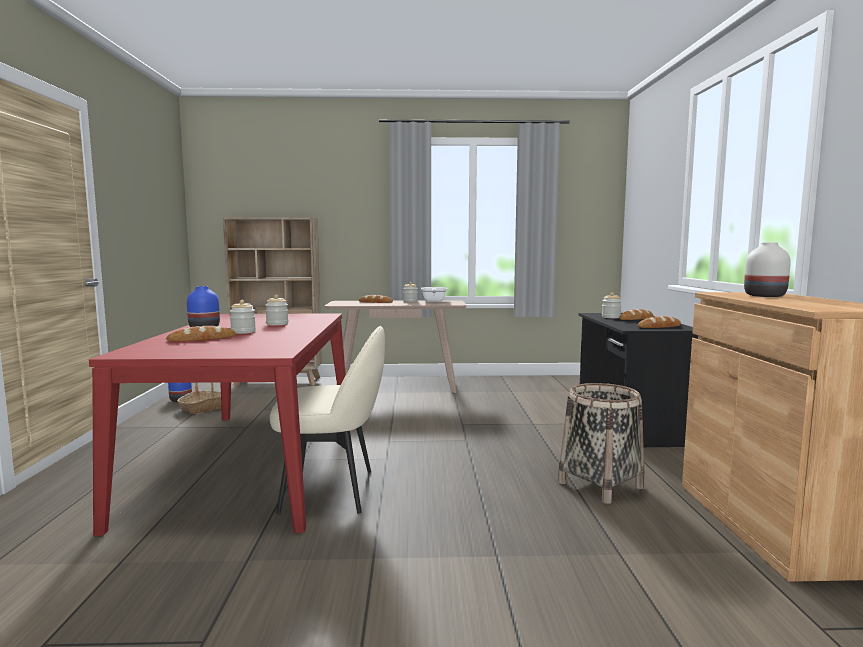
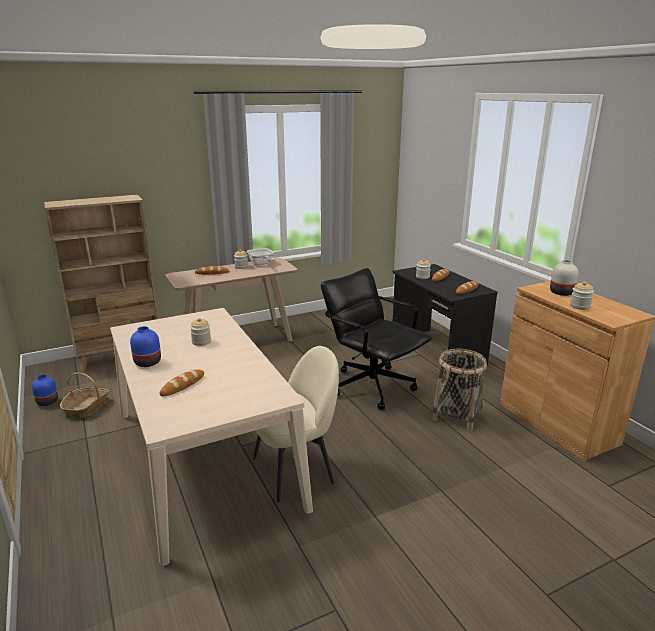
camera: 25 degrees left, 15 degrees up
red dining table [89,313,346,536] -> beige dining table [110,308,313,566]
jar [230,300,256,334] -> jar moved to [570,282,594,310]
none -> black office chair [321,268,432,410]

